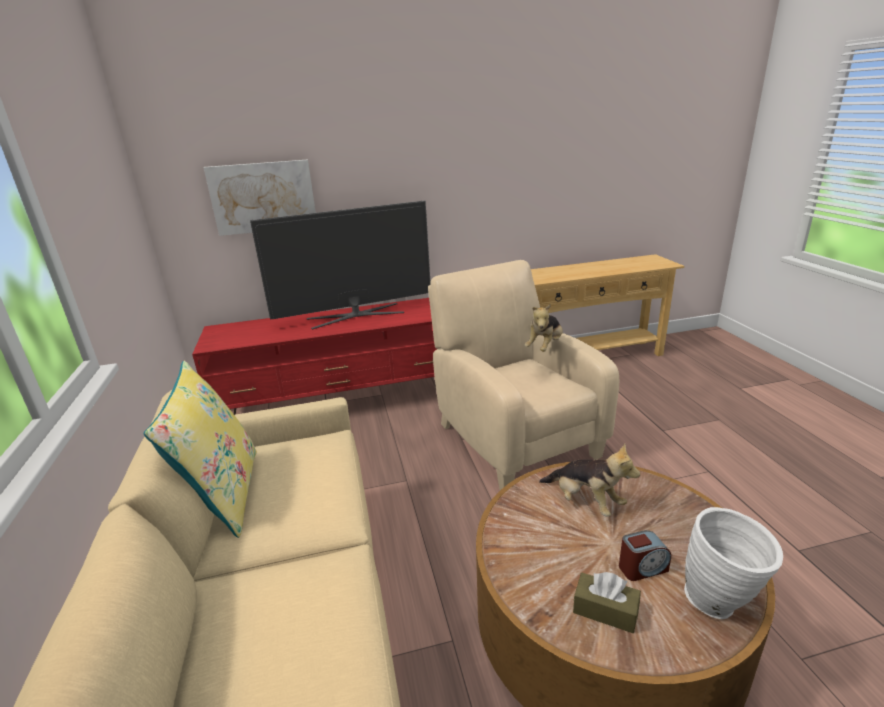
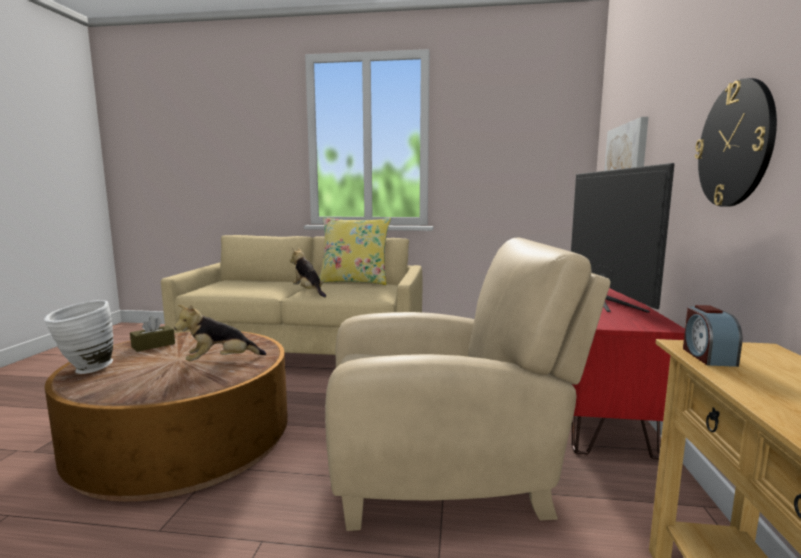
camera: 110 degrees right, 15 degrees down
plush toy [524,304,563,352] -> plush toy moved to [290,248,326,297]
alarm clock [619,530,671,581] -> alarm clock moved to [683,305,743,367]
none -> wall clock [695,78,777,207]

